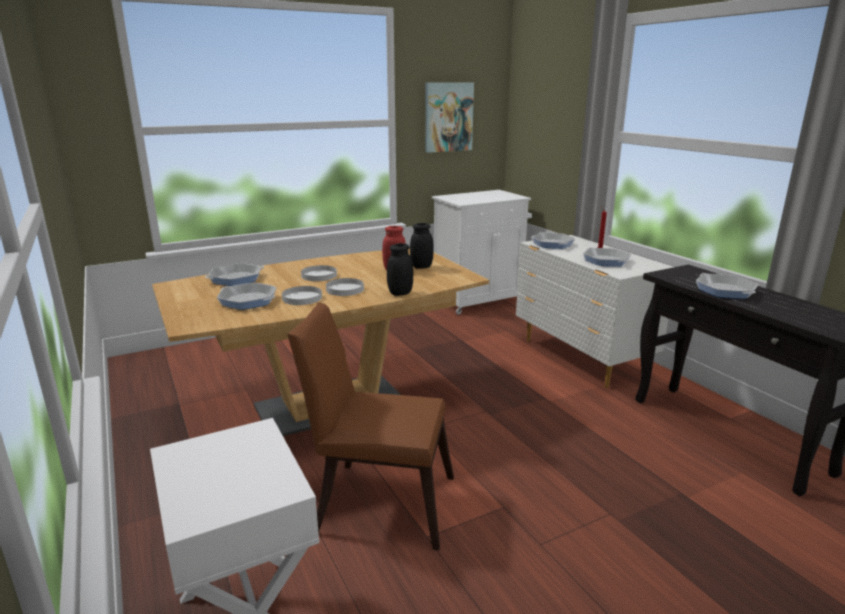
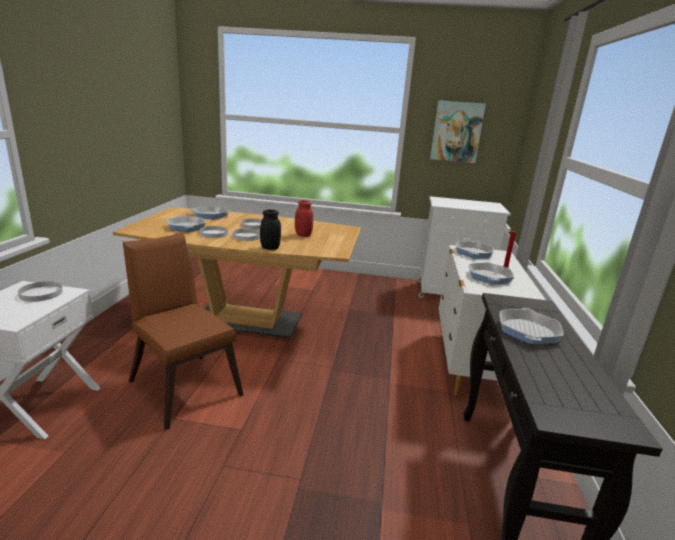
camera: 35 degrees right, 0 degrees up
black jar [410,223,434,269] -> none
none -> white plate [18,281,63,302]

